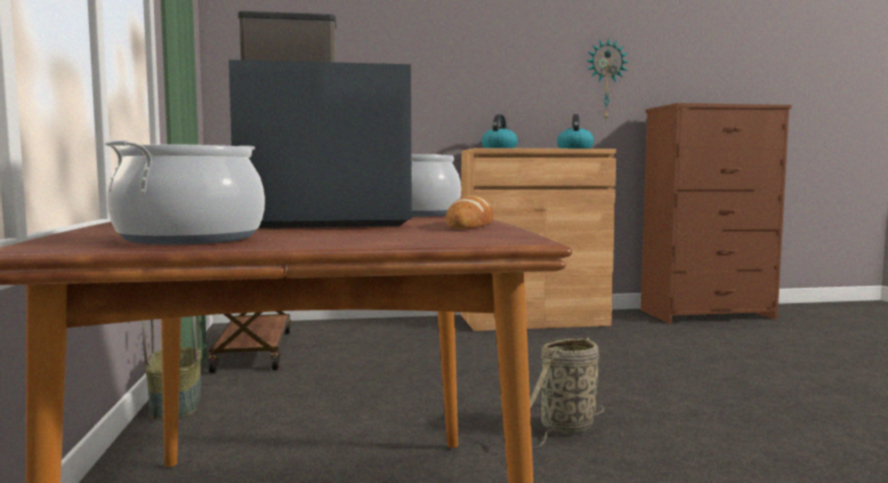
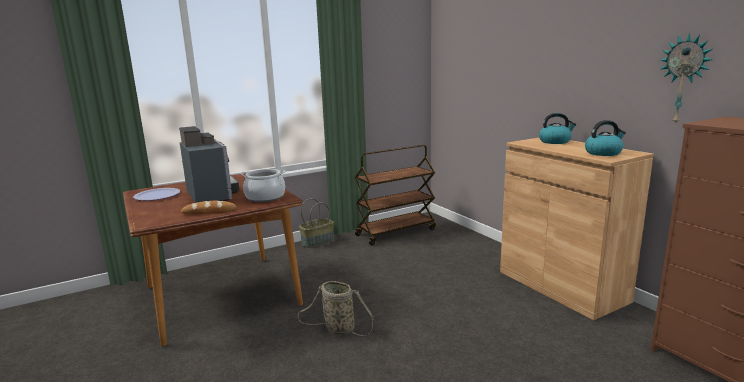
camera: 70 degrees right, 10 degrees up
cooking pot [105,140,265,245] -> plate [133,188,180,201]

